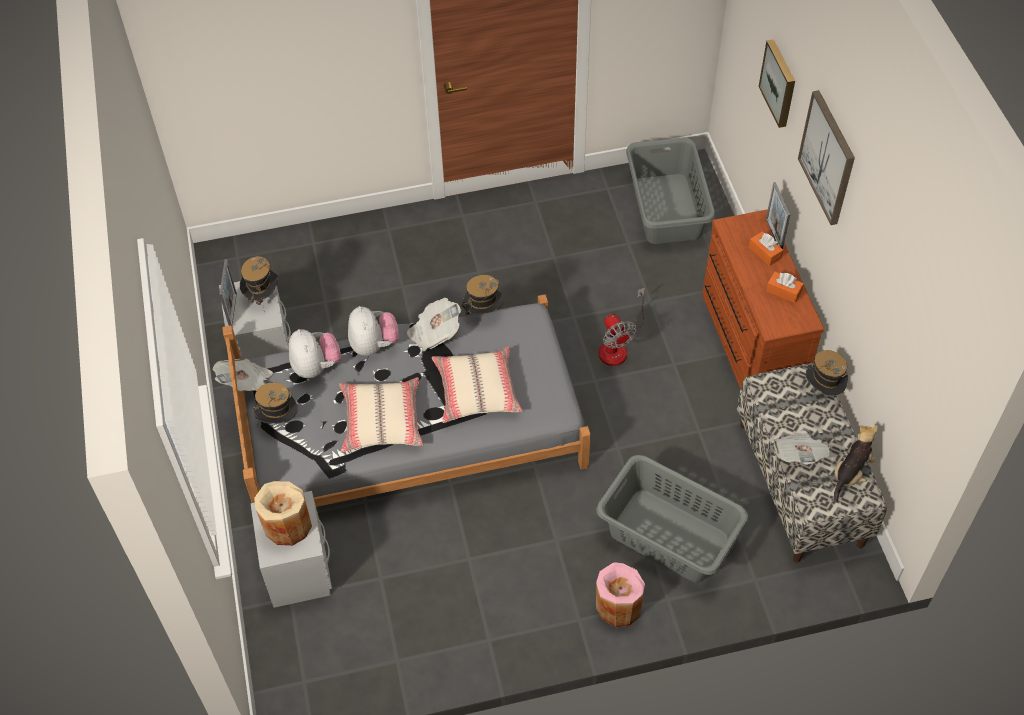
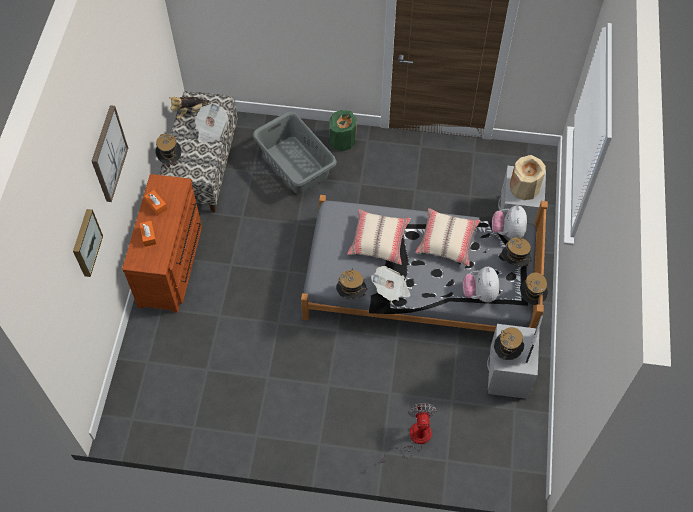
camera: 160 degrees left, 5 degrees up
newspaper [213,358,273,391] -> hat [520,272,548,305]
plush toy [348,306,399,356] -> plush toy moved to [492,205,527,239]
pink vase [596,562,645,627] -> green vase [329,110,357,151]
fan [598,288,645,366] -> fan moved to [380,403,437,463]
grey laundry basket [626,137,715,244] -> none
picture frame [766,182,790,249] -> none

